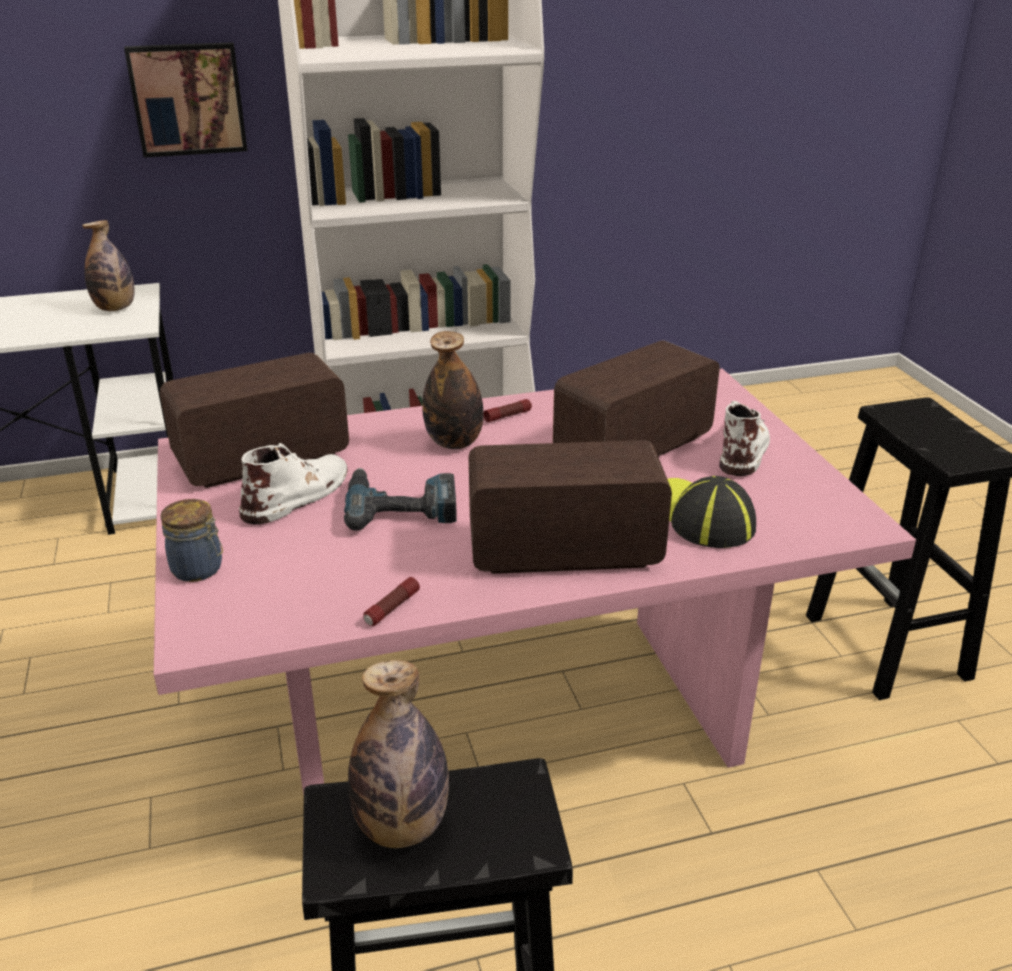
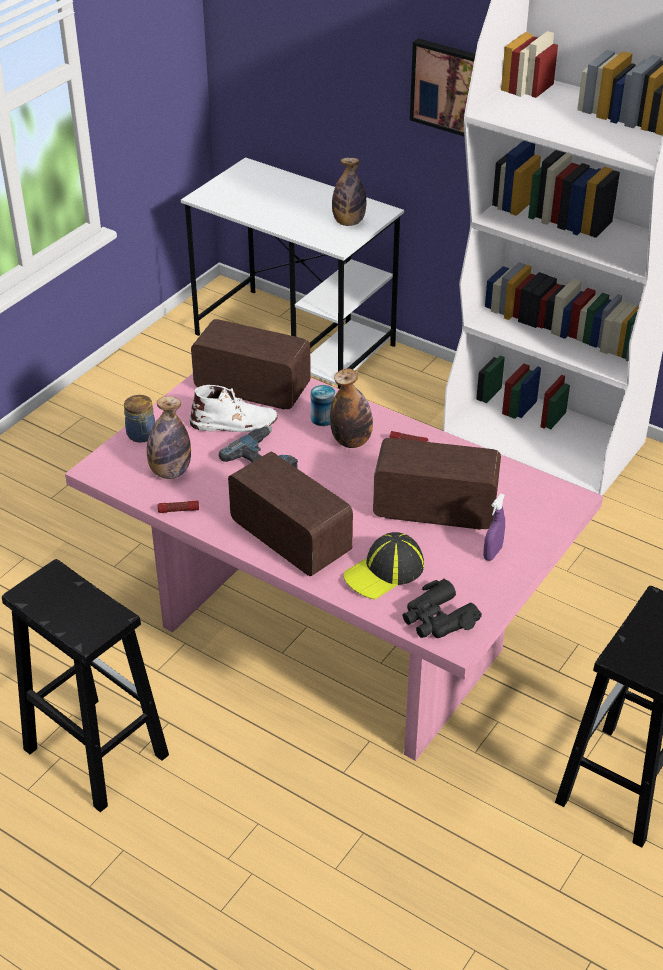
camera: 50 degrees right, 10 degrees up
bottle [348,660,449,848] -> bottle moved to [147,396,191,479]
cap [667,476,756,548] -> cap turned 150 degrees counterclockwise [343,532,424,600]
white boot [719,401,770,476] -> purple spray bottle [483,493,505,561]
none -> can [311,385,336,426]
none -> black binoculars [403,579,482,638]

